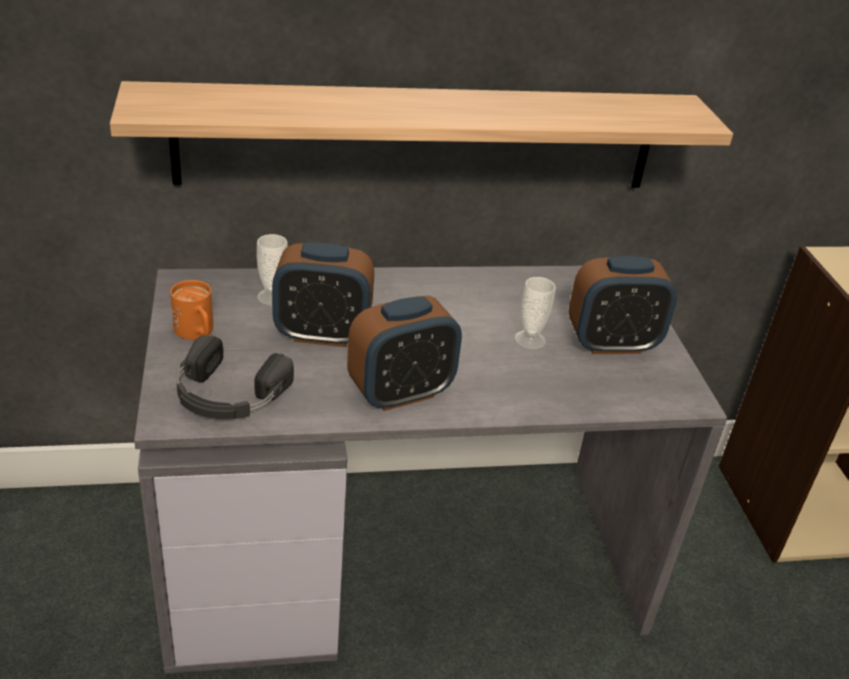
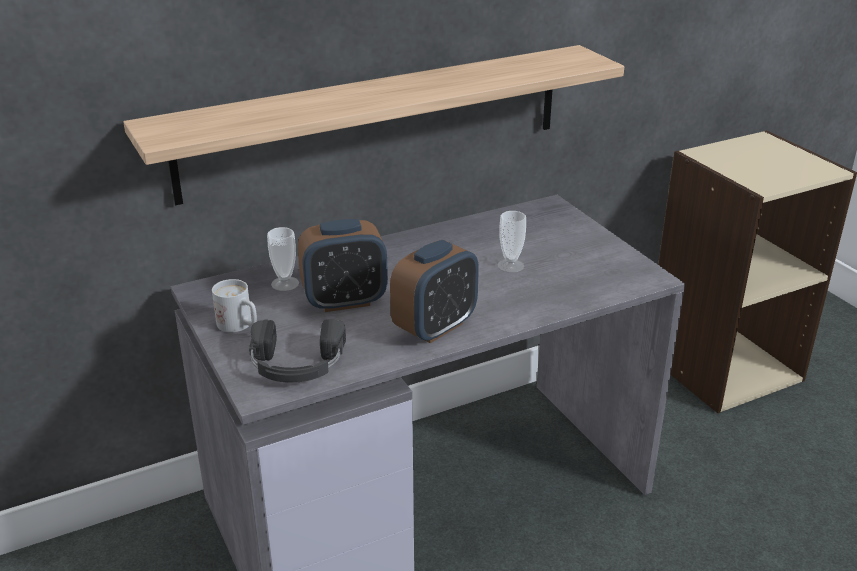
camera: 15 degrees left, 5 degrees down
orange mug [170,280,213,340] -> white mug [212,279,257,332]
alarm clock [569,256,677,354] -> none

